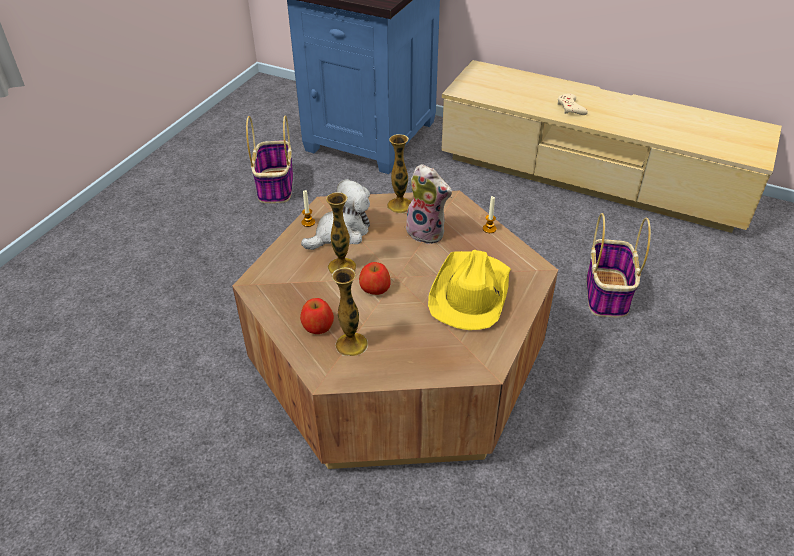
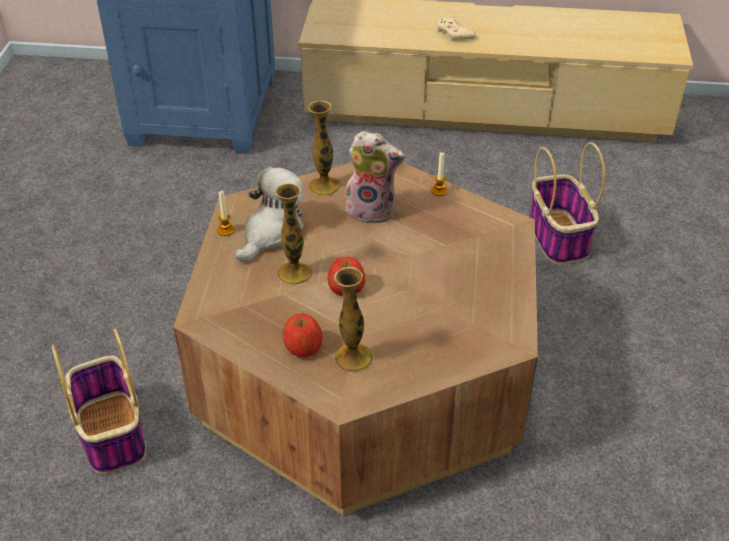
camera: 20 degrees left, 0 degrees up
basket [246,115,293,203] -> basket moved to [52,328,146,474]
yellow hat [428,250,511,330] -> none

